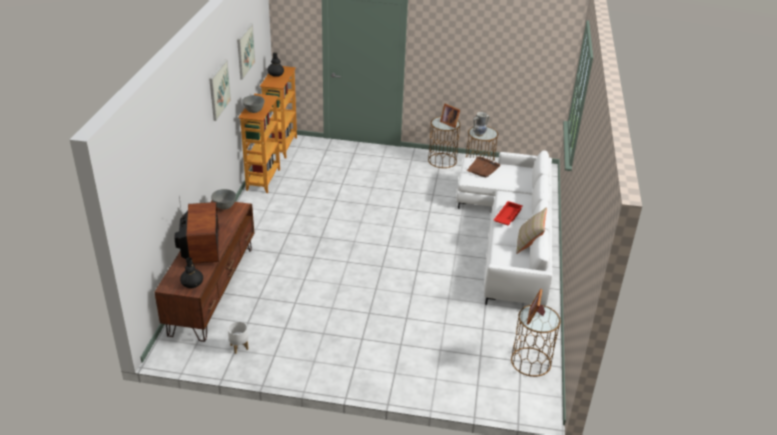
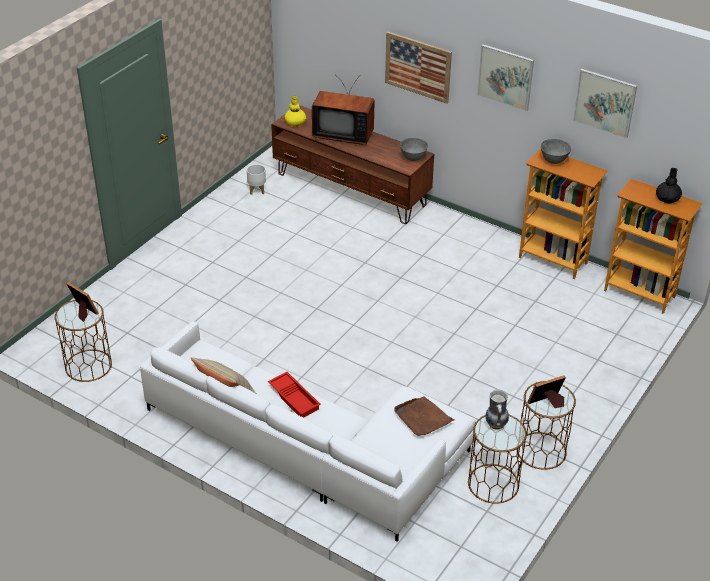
camera: 115 degrees right, 5 degrees up
black vase [180,257,203,289] -> yellow vase [284,96,306,127]
none -> picture [385,32,452,104]

